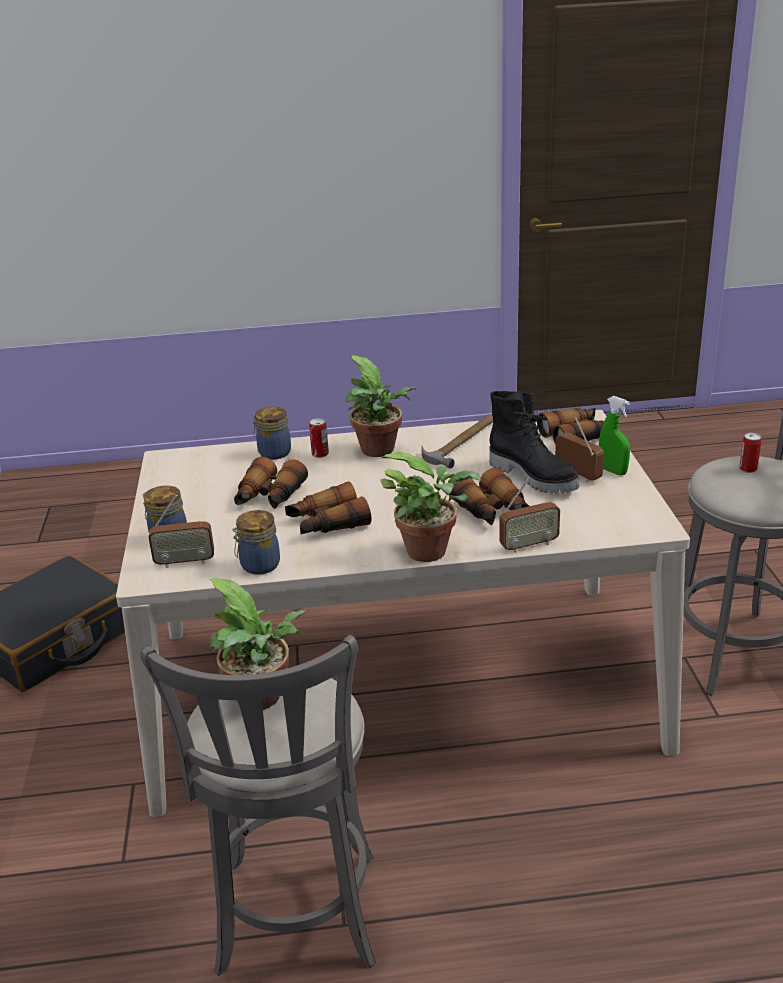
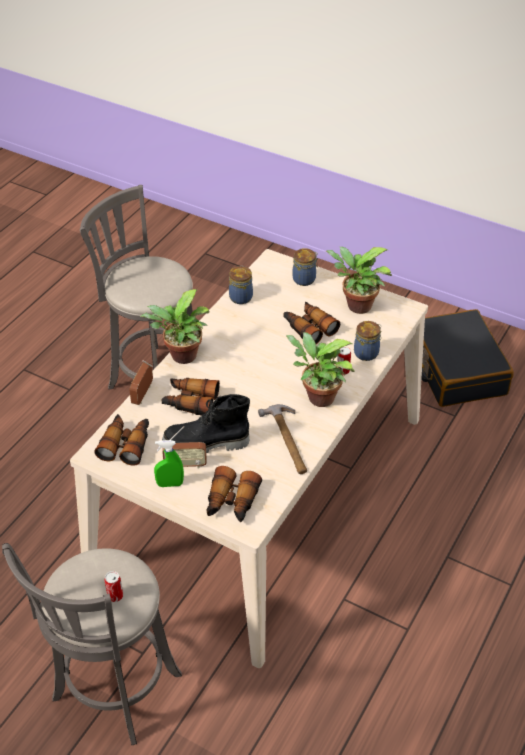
camera: 125 degrees right, 15 degrees up
radio [148,495,214,568] -> none
potted plant [210,578,306,710] -> potted plant moved to [326,247,392,314]
binoculars [285,481,371,534] -> binoculars moved to [94,414,149,466]

